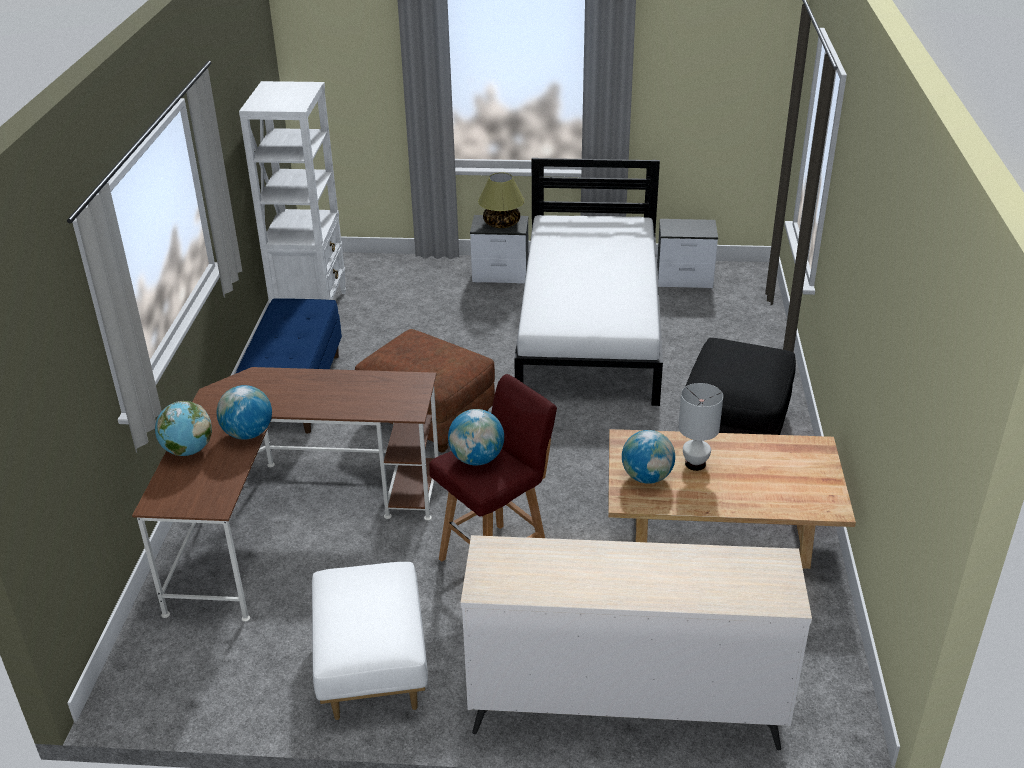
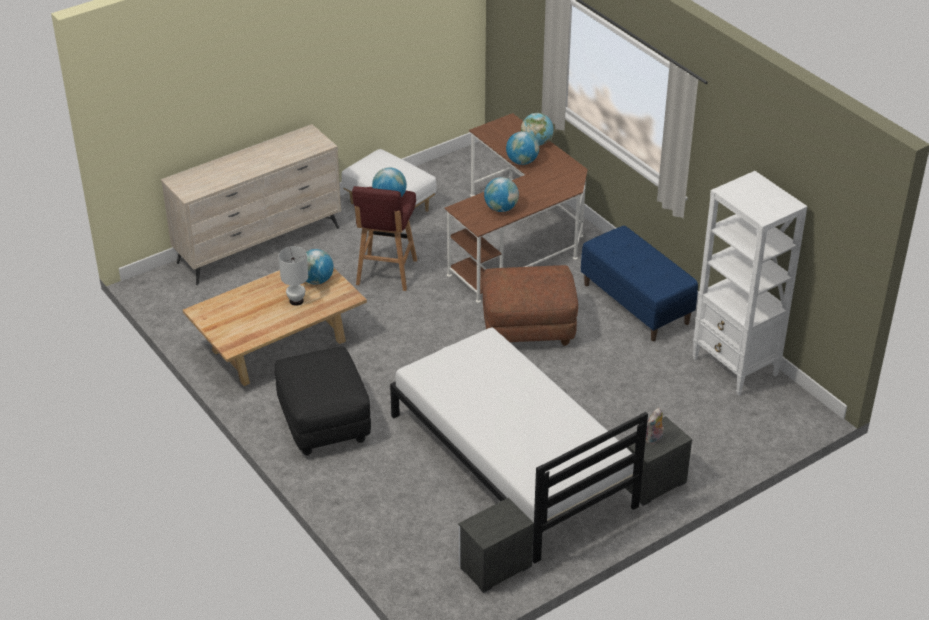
camera: 140 degrees right, 5 degrees up
table lamp [478,172,525,228] -> plush toy [646,408,664,444]
none -> globe [484,177,519,212]

